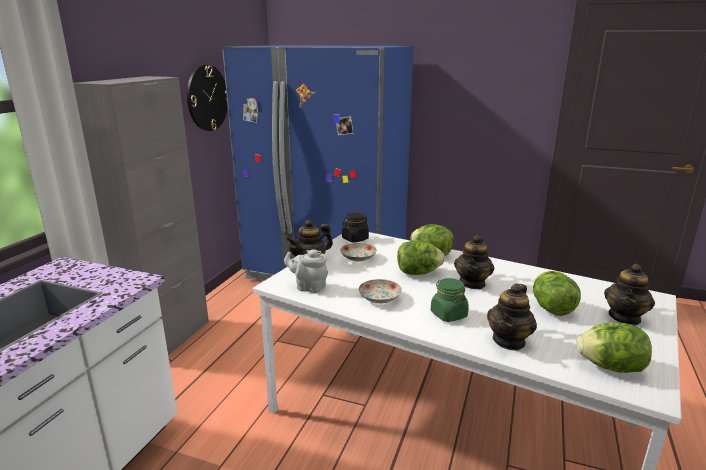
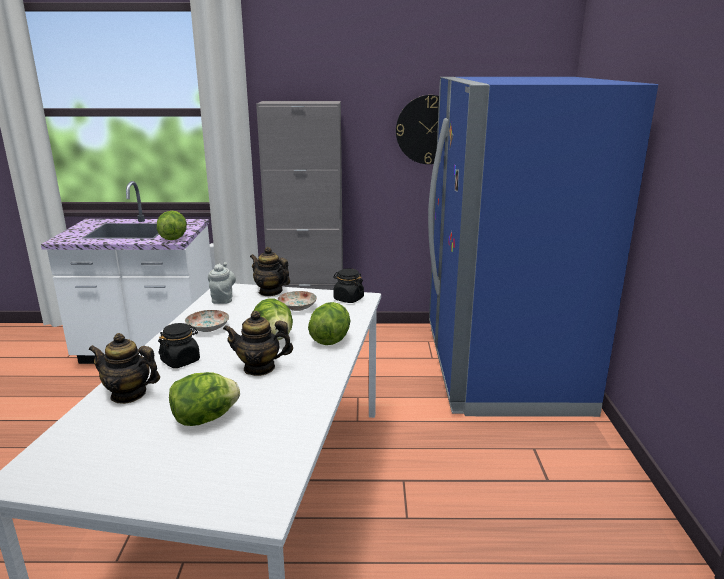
camera: 70 degrees right, 0 degrees up
green jar [431,278,469,322] -> black jar [158,323,200,368]
lettuce [576,323,652,373] -> lettuce moved to [157,210,187,240]
teapot [604,263,655,326] -> none

